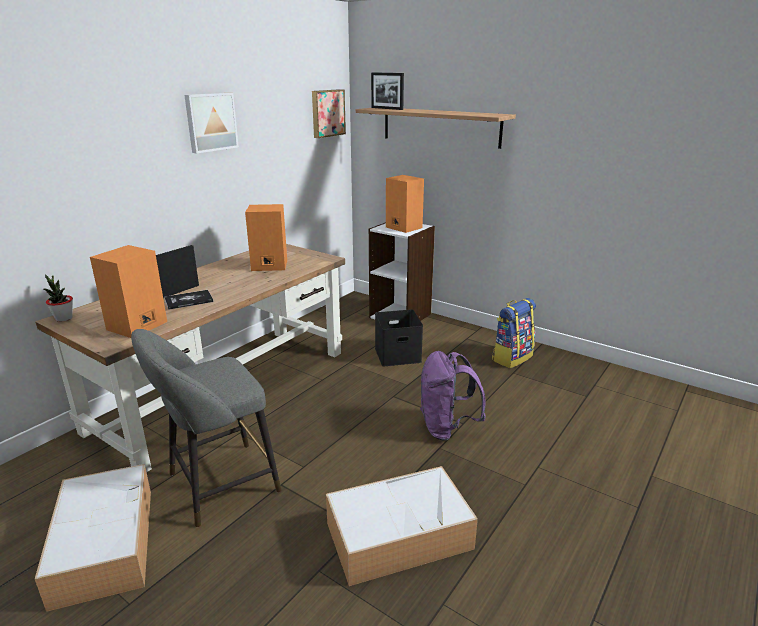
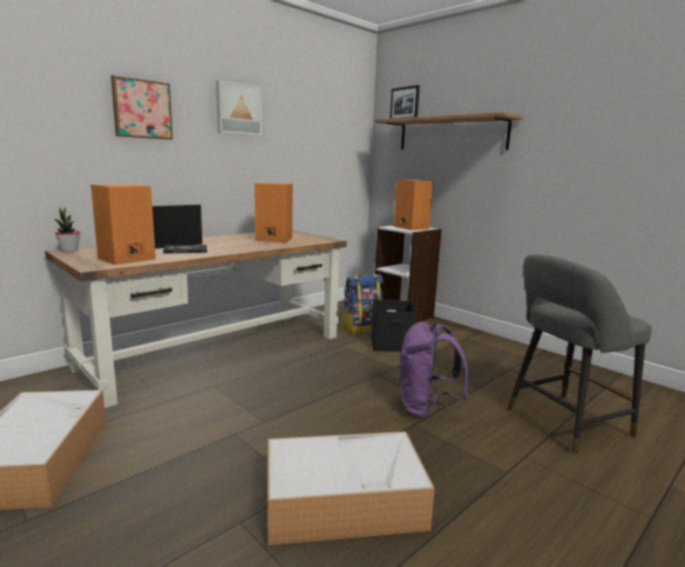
camera: 10 degrees right, 10 degrees down
grey stool [131,329,281,527] -> grey stool moved to [507,254,652,455]
picture [312,89,346,138] -> picture moved to [111,75,173,140]
backpack [492,298,536,368] -> backpack moved to [342,274,384,334]

